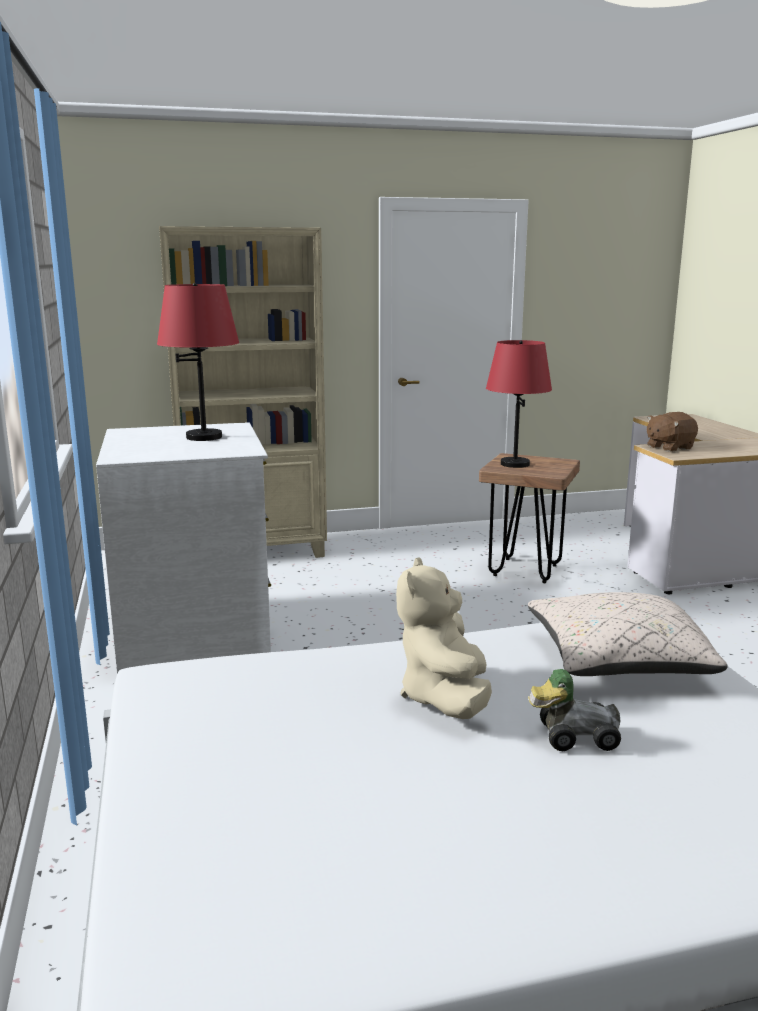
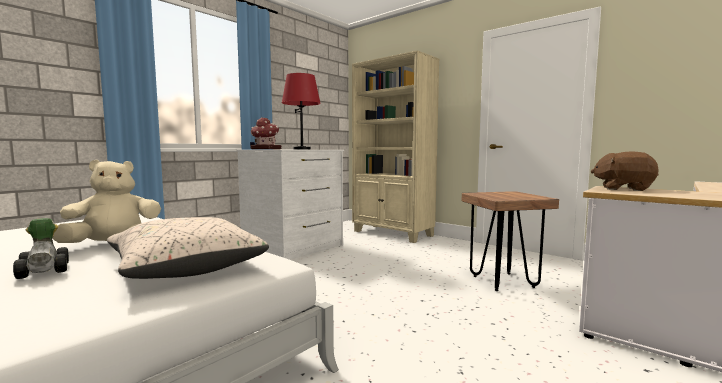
camera: 55 degrees right, 10 degrees down
red table lamp [486,340,552,468] -> none
none -> toy house [250,117,281,149]

